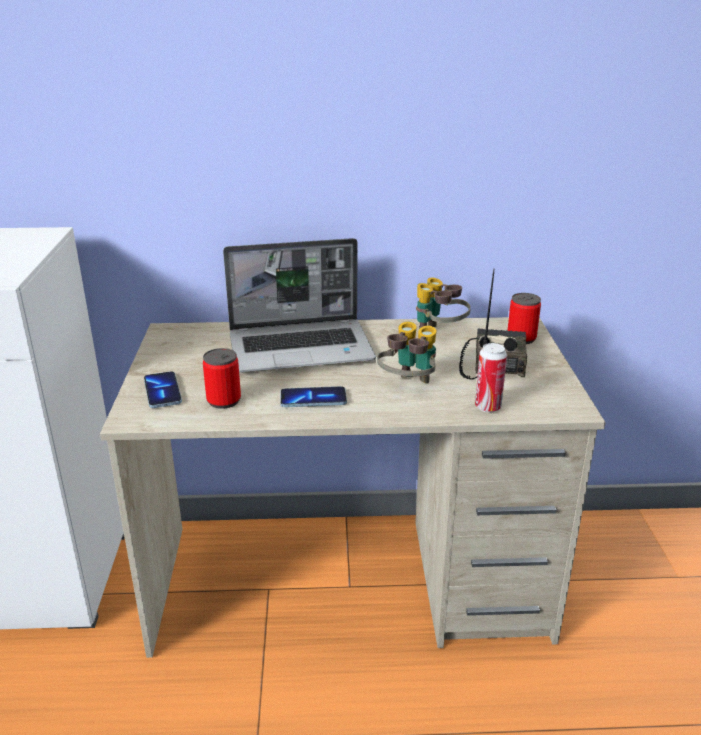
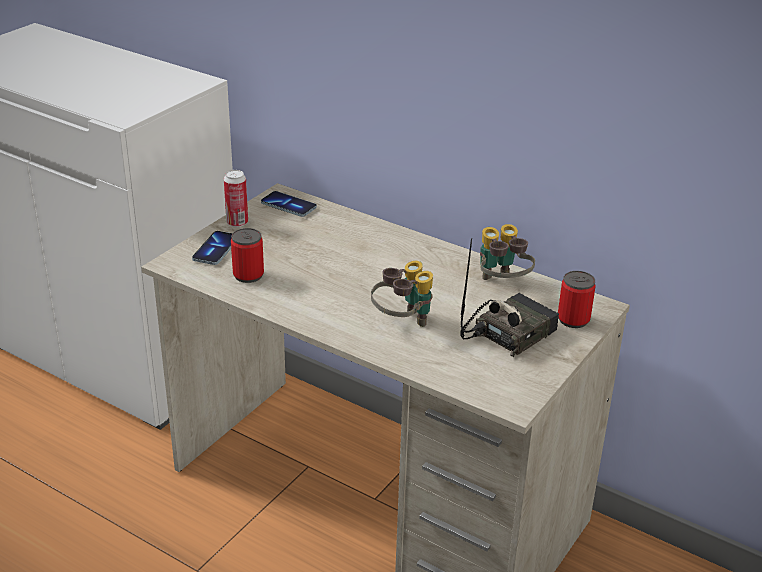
camera: 35 degrees right, 5 degrees up
laptop [223,238,376,372] -> none
phone [280,386,347,407] -> phone moved to [261,191,317,217]
can [475,343,507,413] -> can moved to [224,170,248,227]

